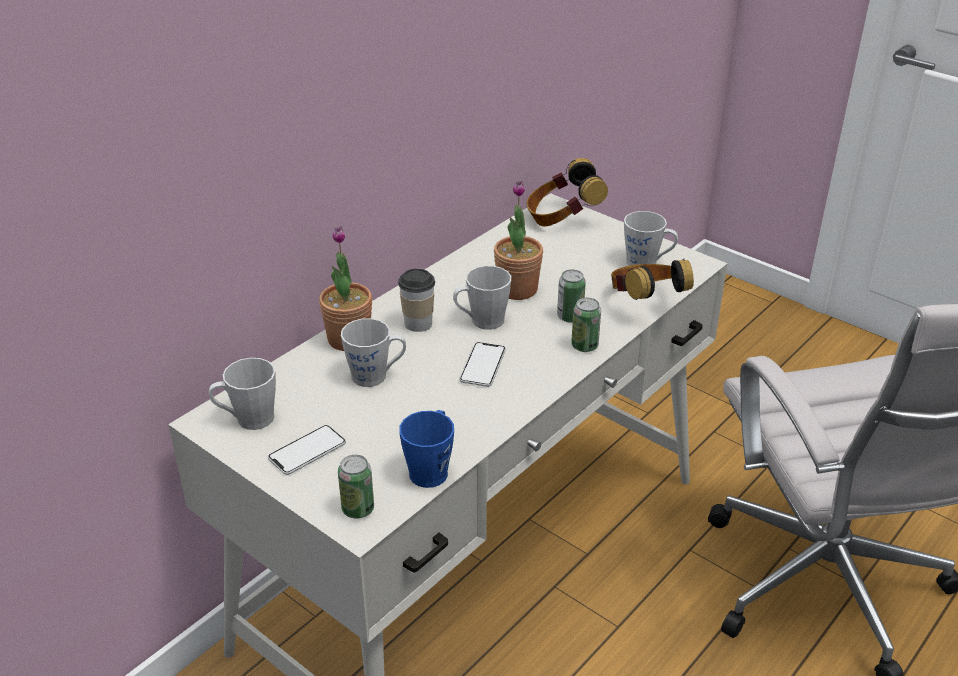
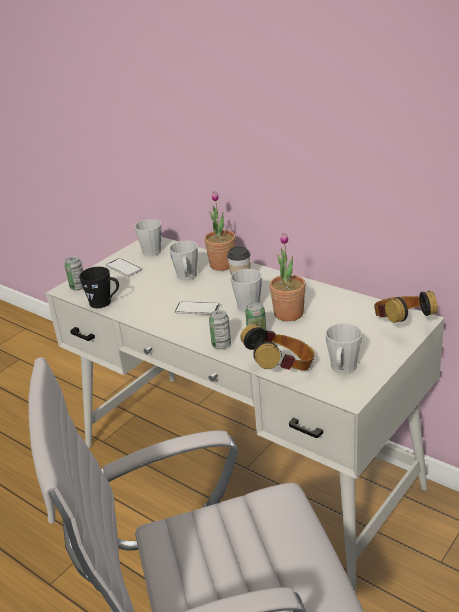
camera: 90 degrees right, 5 degrees down
blue mug [399,410,454,488] -> black mug [79,267,119,308]

